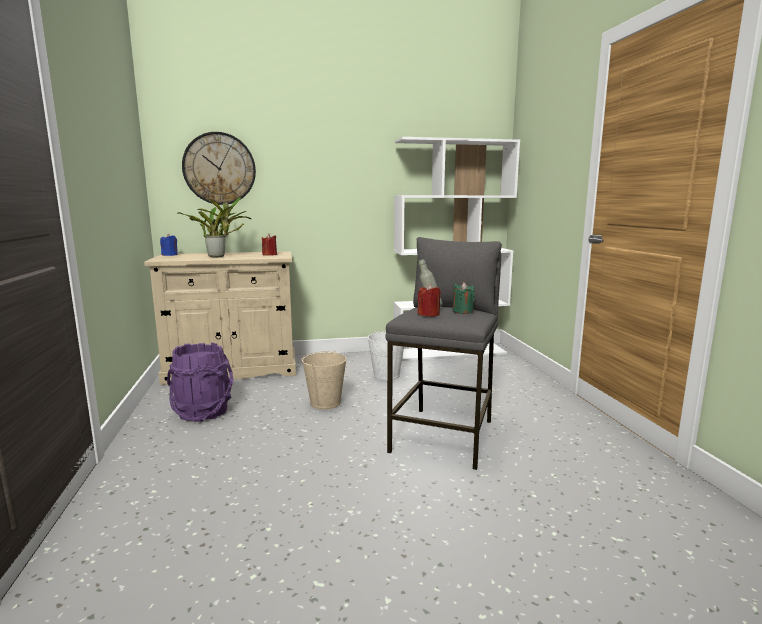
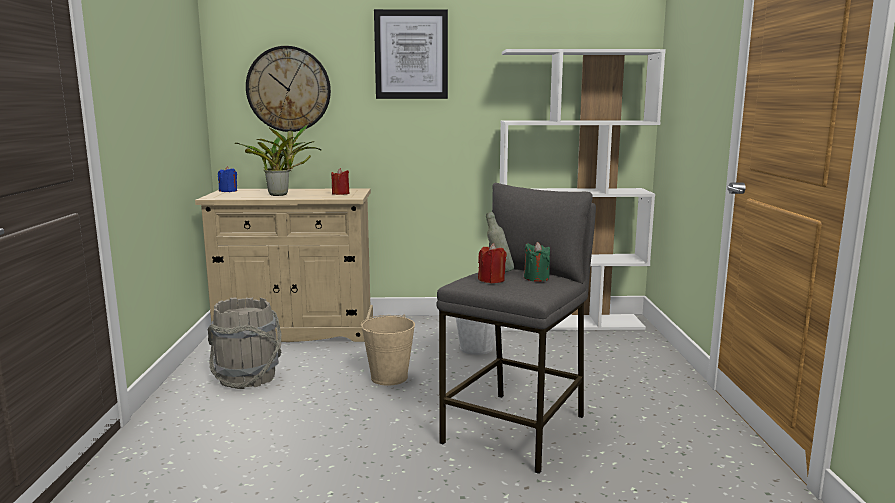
camera: 10 degrees right, 0 degrees up
purple bucket [167,343,233,422] -> grey bucket [208,298,282,389]
none -> picture [374,9,448,99]

